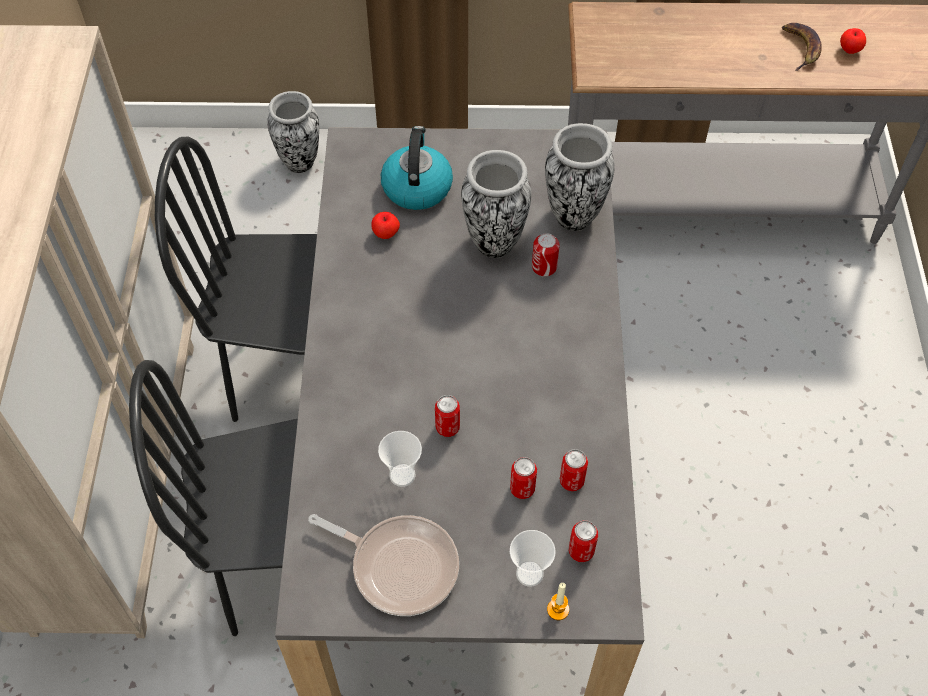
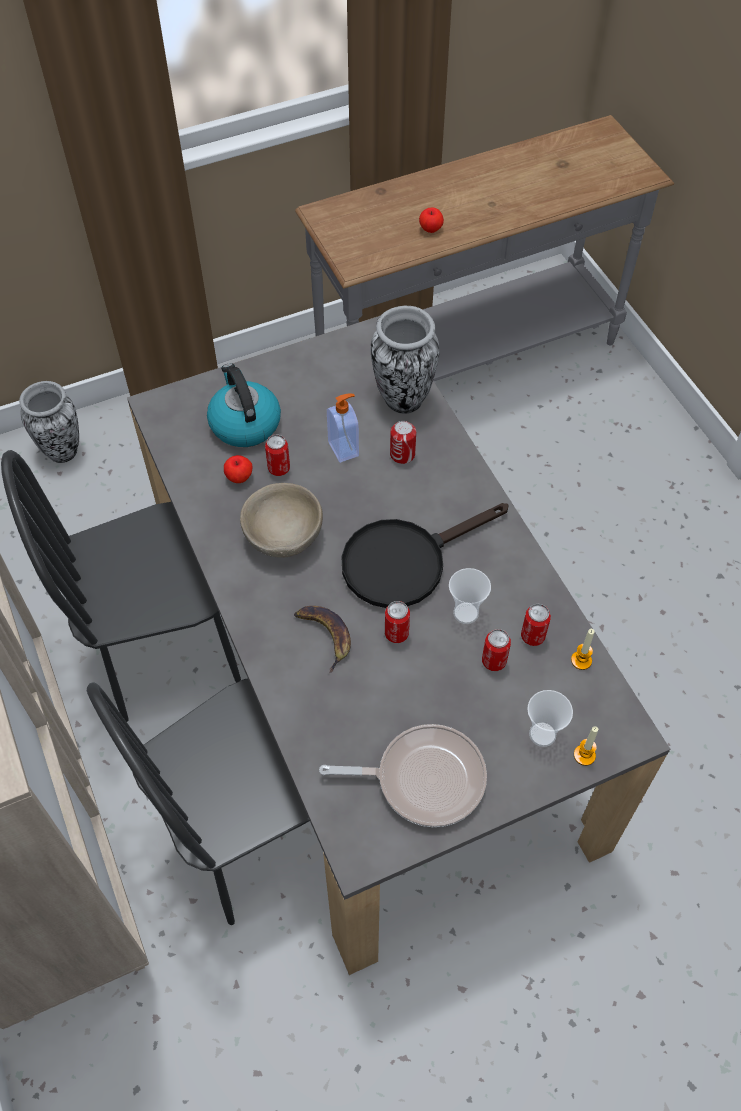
camera: 25 degrees left, 0 degrees up
cup [378,431,422,487] -> cup moved to [449,568,491,624]
vase [461,150,532,258] -> soap dispenser [327,394,359,463]
can [569,520,598,562] -> can moved to [265,434,290,476]
banana [782,23,822,71] -> banana moved to [294,606,351,673]
apple [840,28,866,54] -> apple moved to [419,207,444,233]
none -> beige bowl [240,483,323,558]
none -> black frying pan [341,503,509,608]
none -> candle [571,629,594,670]

